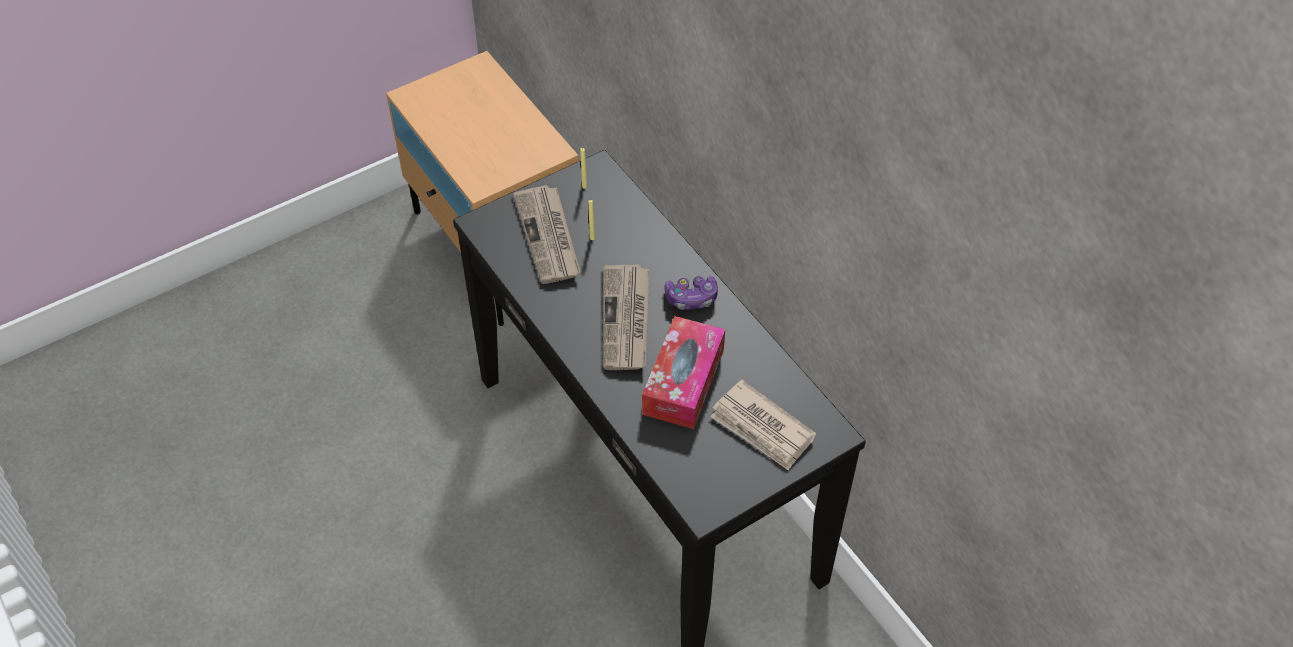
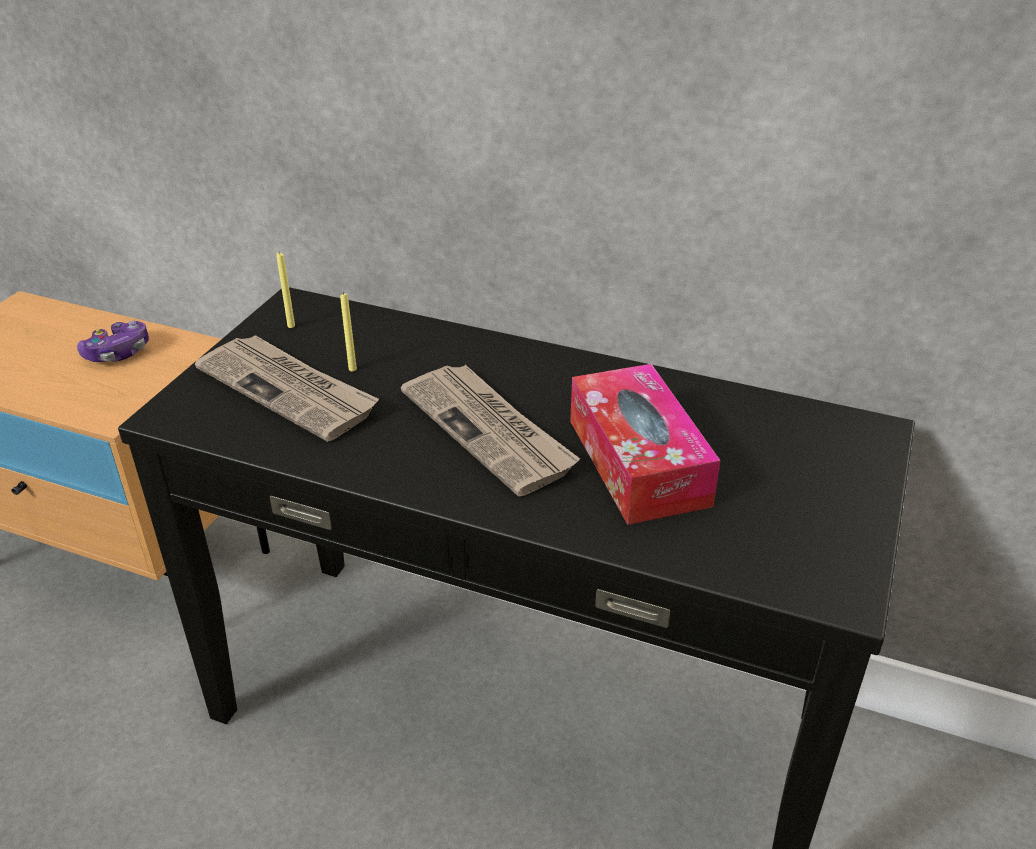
camera: 35 degrees left, 15 degrees down
game controller [664,276,718,310] -> game controller moved to [77,321,149,362]
newspaper [710,380,816,470] -> none

